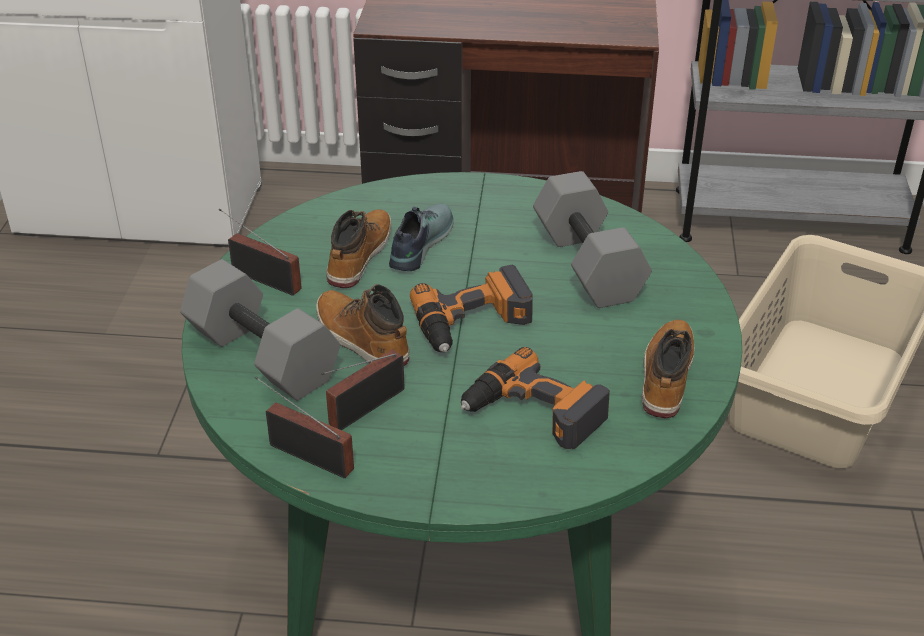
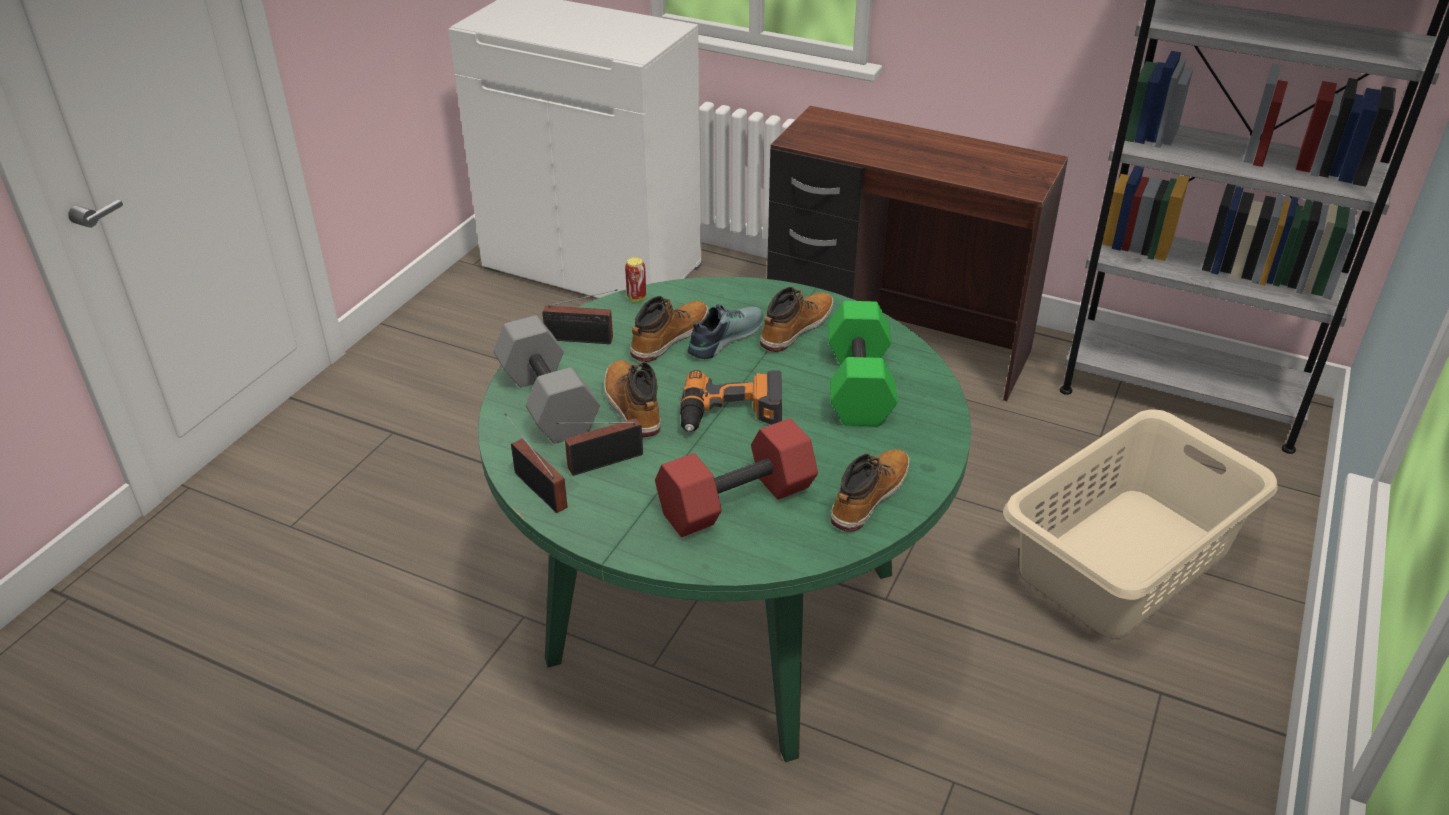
camera: 20 degrees right, 0 degrees up
radio [219,208,302,296] -> radio turned 135 degrees clockwise [542,289,617,344]
power drill [461,347,610,449] -> red dumbbell [655,418,818,537]
grey dumbbell [533,171,652,308] -> green dumbbell [828,301,897,426]
none -> can [625,257,646,301]
none -> boot [760,287,833,352]

